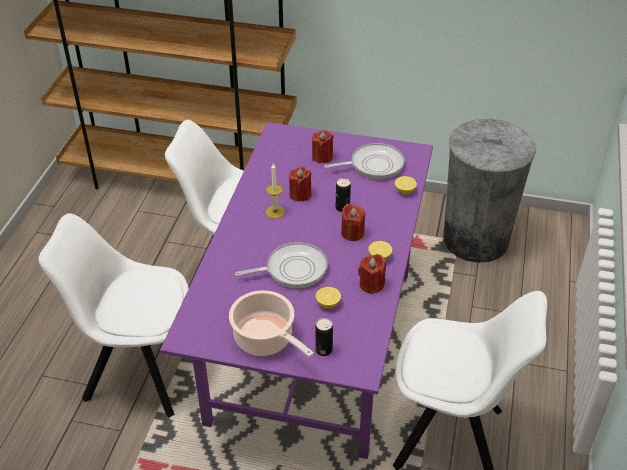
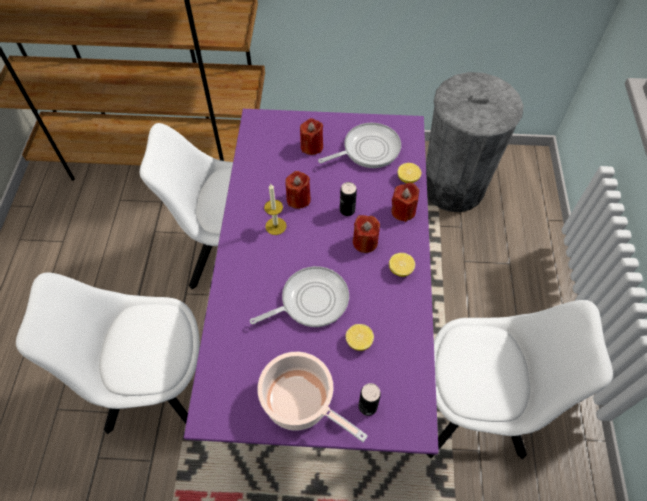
camera: 10 degrees left, 15 degrees up
red candle [358,254,386,294] -> red candle moved to [391,183,419,222]

